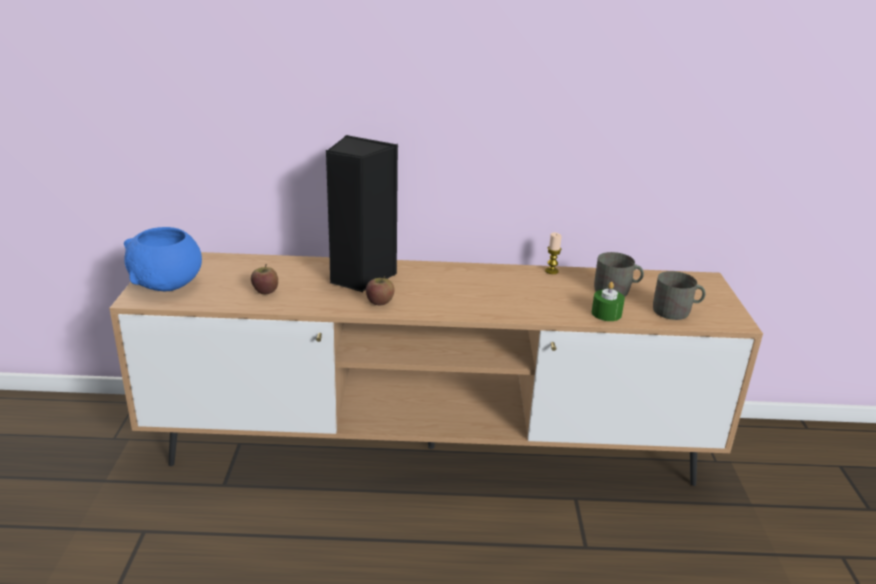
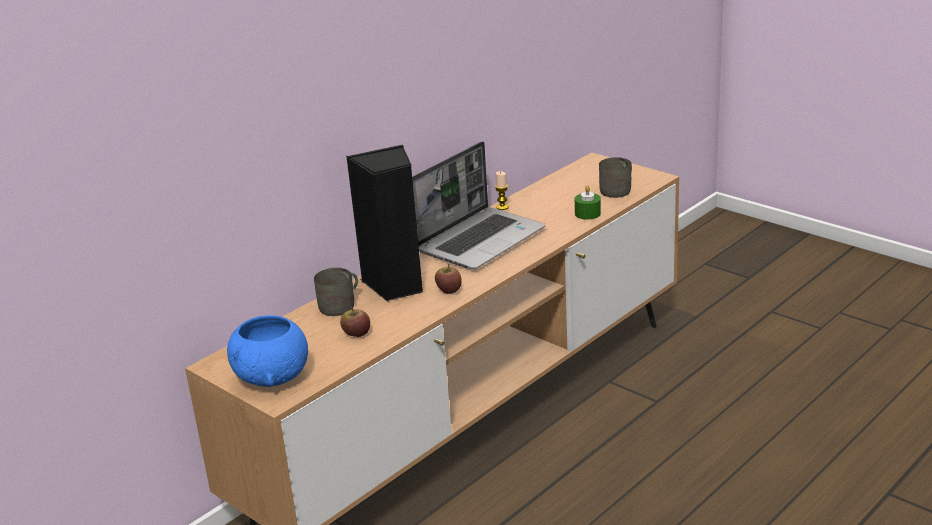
camera: 45 degrees left, 0 degrees up
grey mug [594,252,644,297] -> grey mug moved to [314,268,358,316]
none -> laptop [412,141,545,269]

